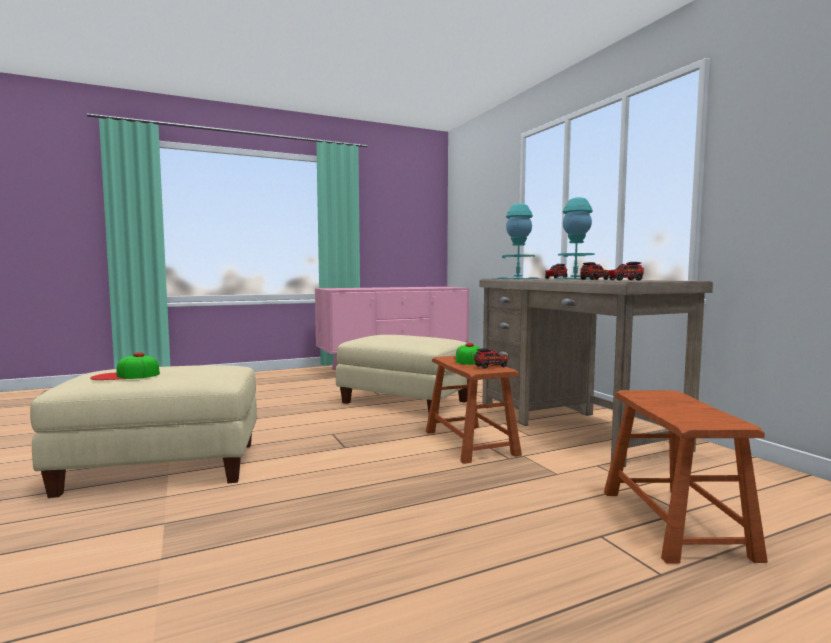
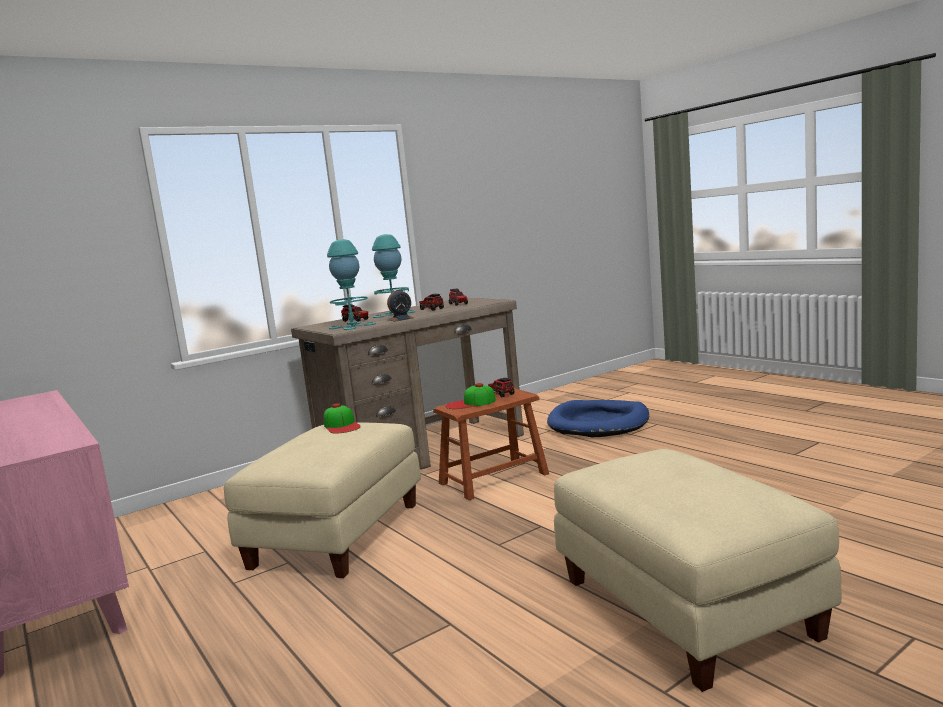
camera: 100 degrees left, 5 degrees up
cap [90,352,160,380] -> cap moved to [324,403,361,433]
brown stool [604,390,768,564] -> blue dog bed [547,400,649,437]
none -> alarm clock [387,289,413,322]

